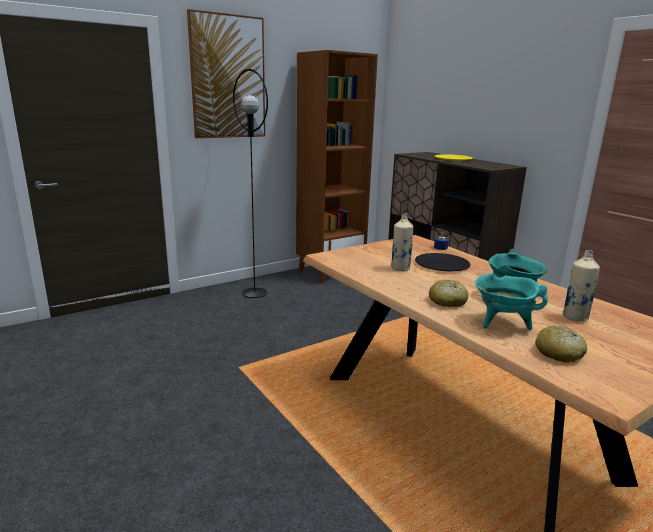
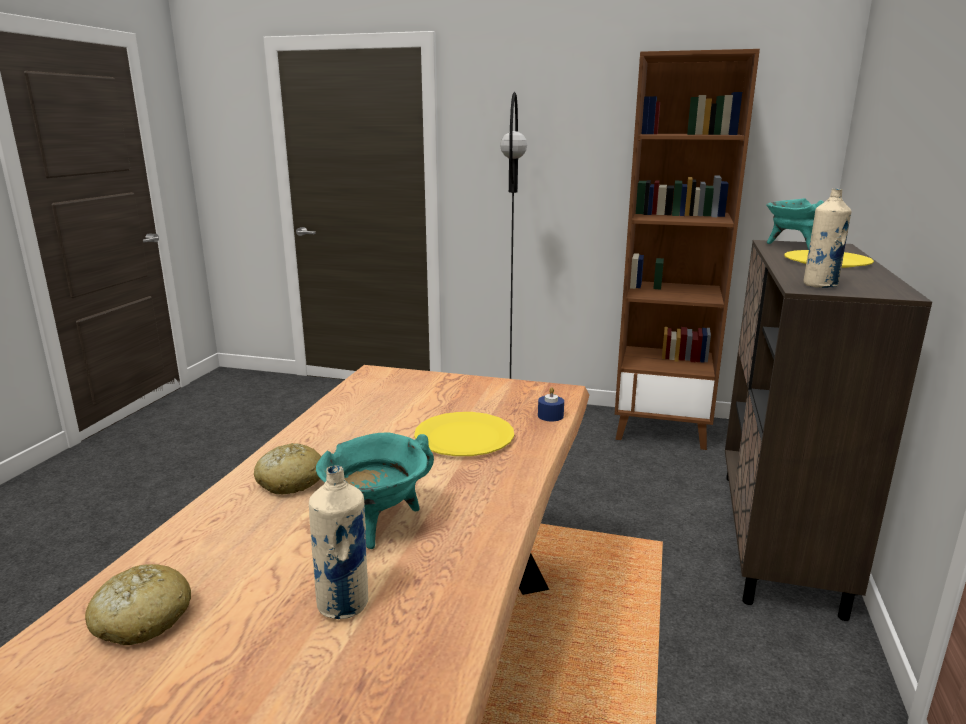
camera: 50 degrees right, 0 degrees up
picture [187,9,265,138] -> none
beige bottle [391,213,413,271] -> beige bottle moved to [803,189,852,288]
black plate [415,253,471,272] -> yellow plate [414,412,514,456]
turquoise cooking pot [475,273,548,330] -> turquoise cooking pot moved to [766,198,824,250]

